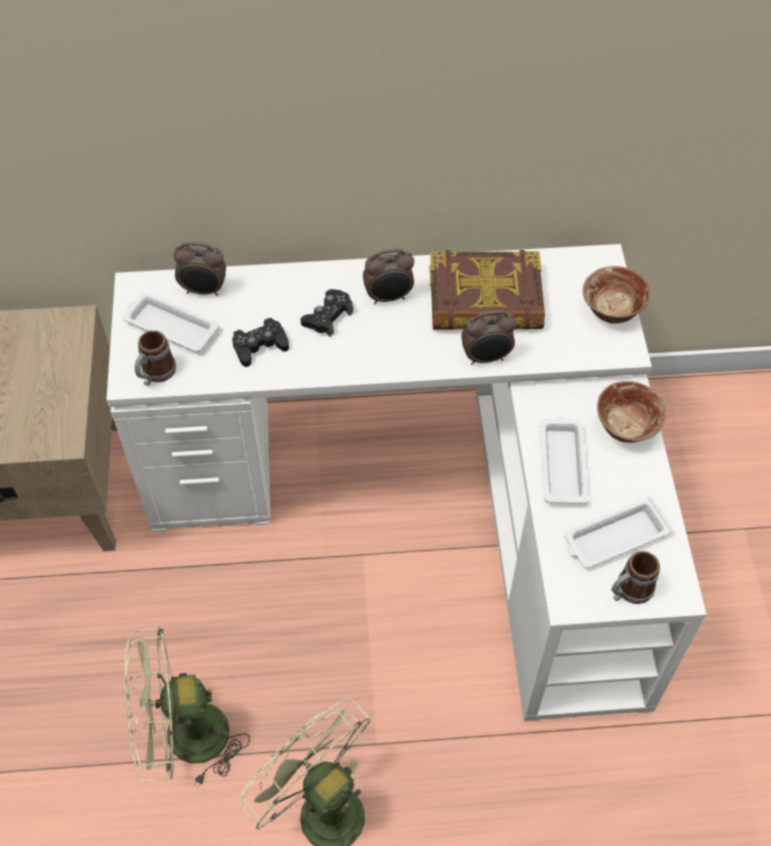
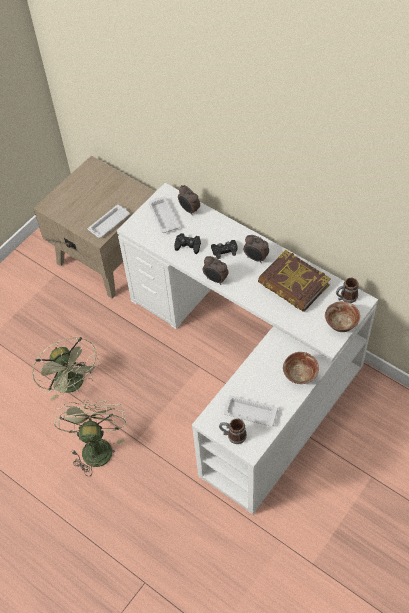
camera: 45 degrees right, 0 degrees up
green fan [124,627,250,788] -> green fan turned 150 degrees counterclockwise [32,337,100,401]
mug [135,330,176,386] -> mug moved to [336,278,359,303]
alarm clock [461,310,517,365] -> alarm clock moved to [202,256,229,285]
white tray [540,416,588,504] -> white tray moved to [88,205,130,238]

